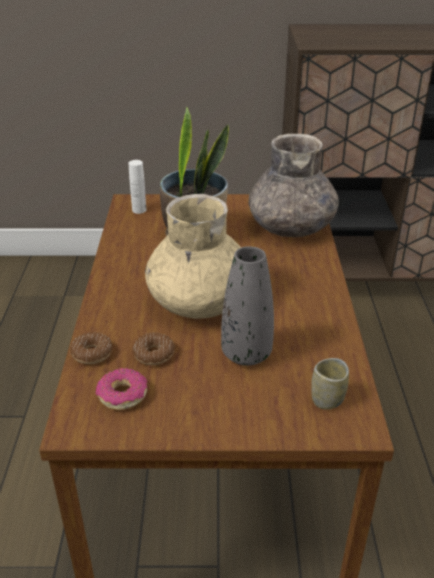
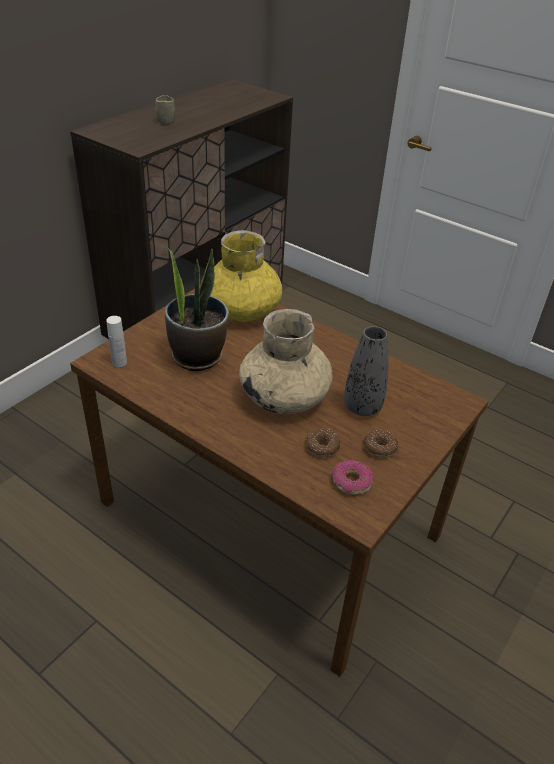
camera: 55 degrees left, 5 degrees up
donut [70,332,113,364] -> donut moved to [364,430,398,458]
grey vase [249,134,339,237] -> yellow vase [210,230,282,322]
cup [311,358,349,410] -> cup moved to [155,95,175,125]

